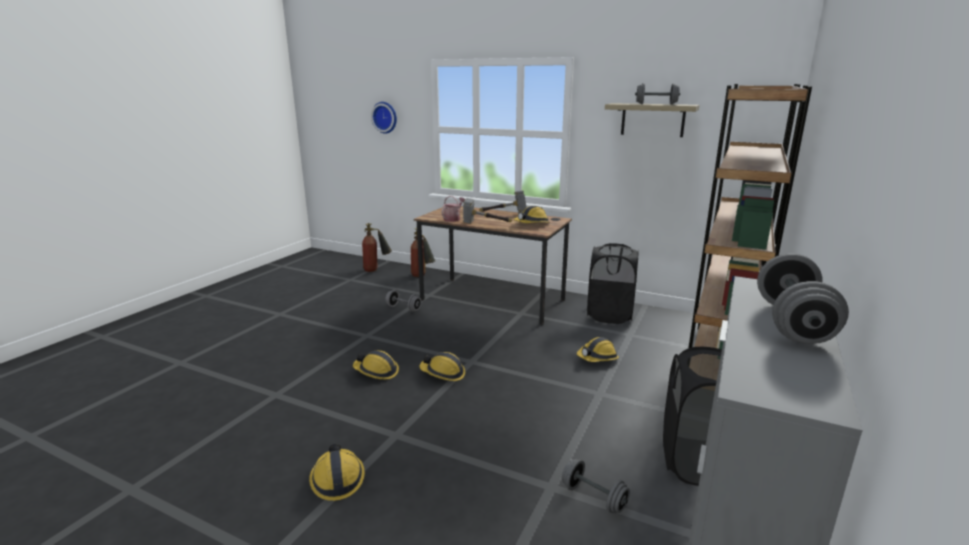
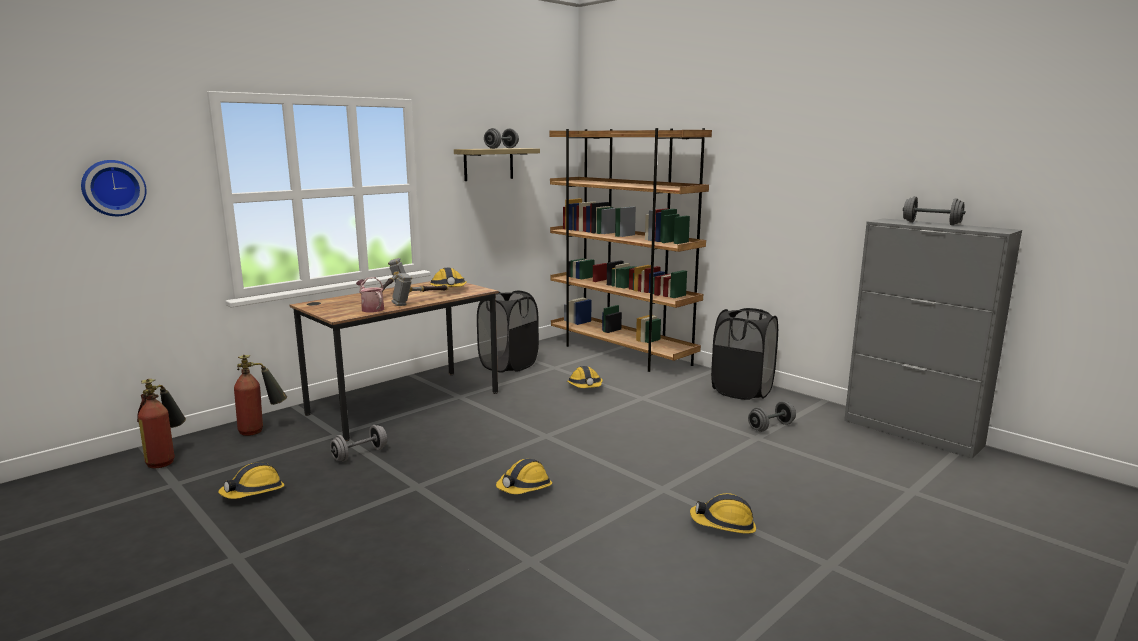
camera: 70 degrees left, 5 degrees down
hard hat [419,352,465,381] -> hard hat moved to [218,462,284,499]

